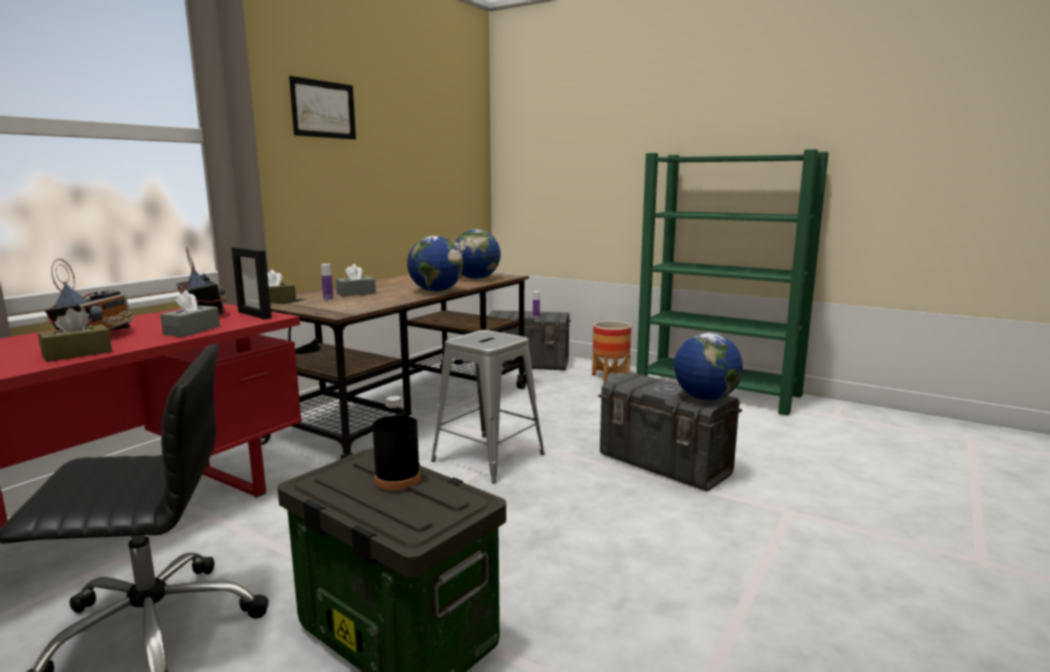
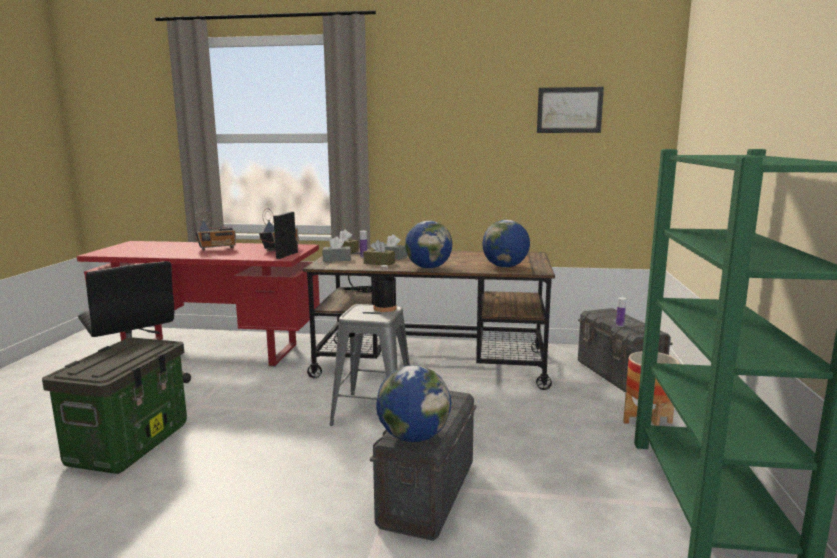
camera: 65 degrees right, 0 degrees up
brown tissue box [38,308,112,362] -> brown tissue box moved to [364,240,395,266]
grey tissue box [160,290,220,337] -> grey tissue box moved to [323,237,351,262]
picture [289,76,356,140] -> picture moved to [537,87,604,133]
black bottle [373,396,420,490] -> black bottle moved to [373,265,397,312]

